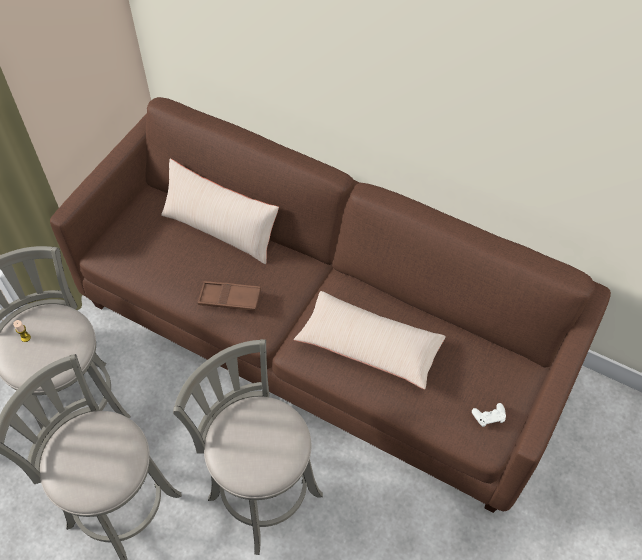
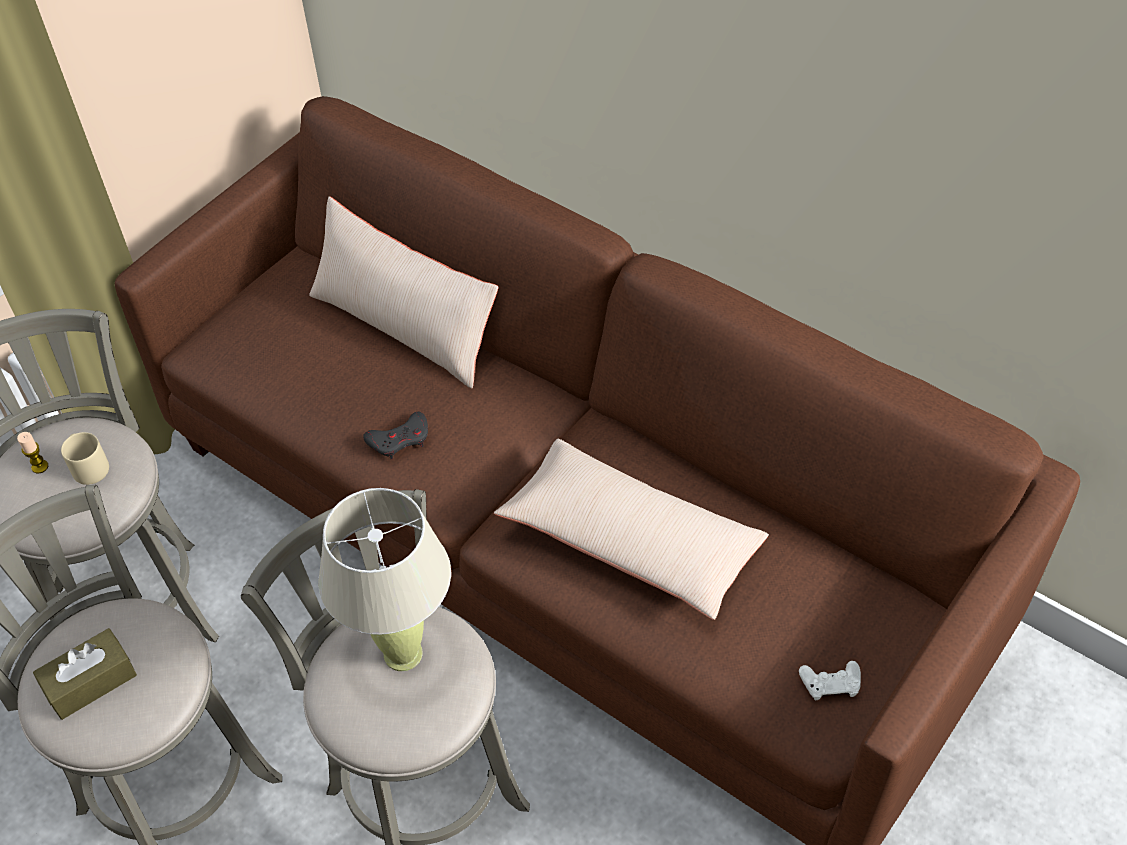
camera: 10 degrees right, 5 degrees down
brown tray [197,281,261,311] -> grey game controller [363,412,428,459]
none -> brown tissue box [33,628,137,720]
none -> beige mug [61,432,109,485]
none -> beige table lamp [318,488,451,671]

